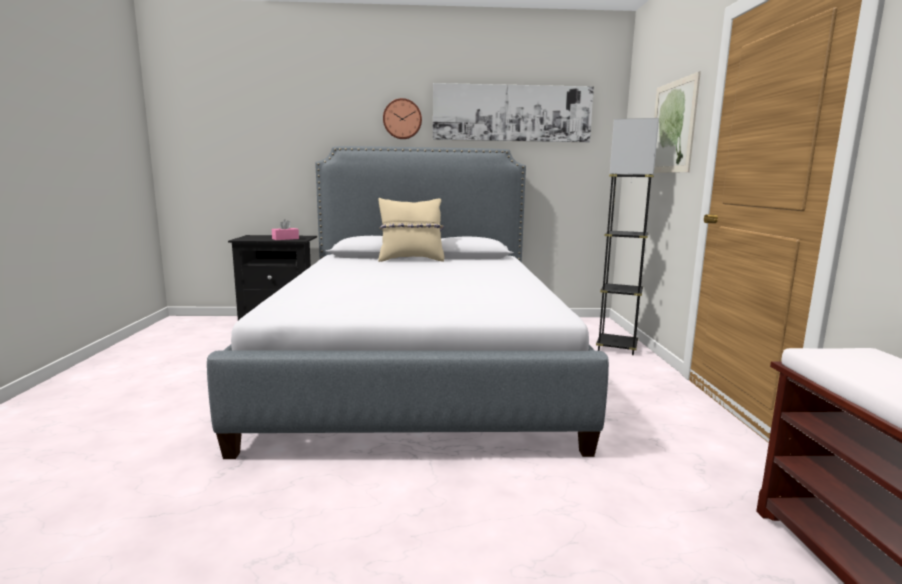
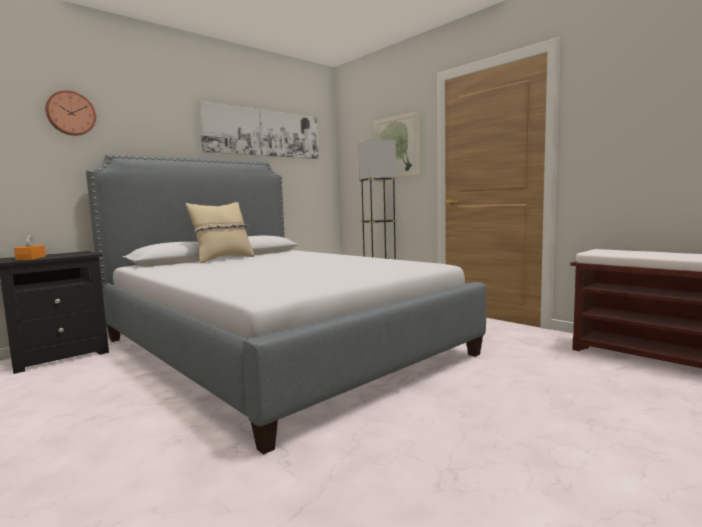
camera: 40 degrees left, 5 degrees down
pink tissue box [272,219,299,240] -> none
wall clock [383,98,422,139] -> wall clock moved to [45,90,96,136]
none -> orange tissue box [14,235,46,260]

